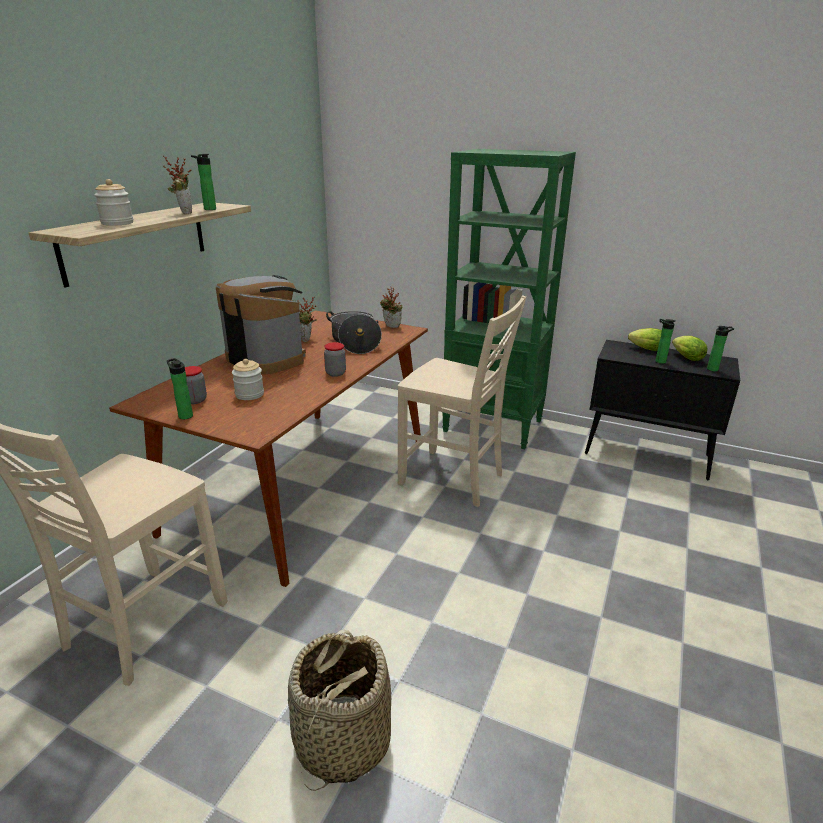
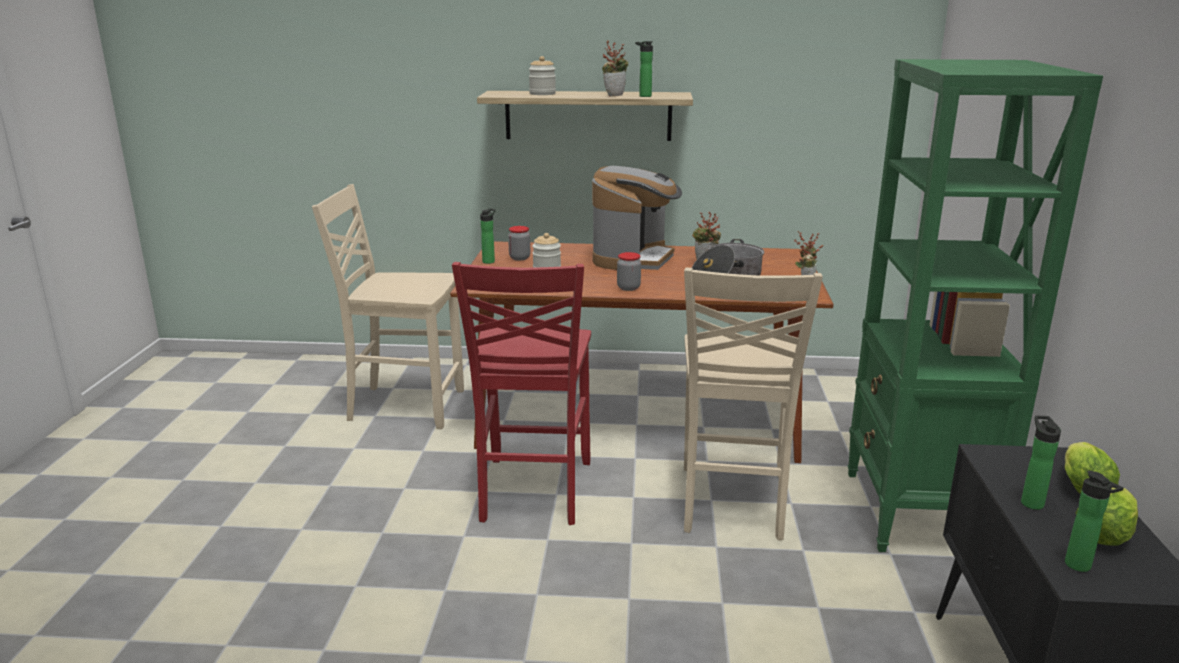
camera: 70 degrees right, 5 degrees down
basket [288,629,391,791] -> none
none -> red chair [452,262,591,525]

